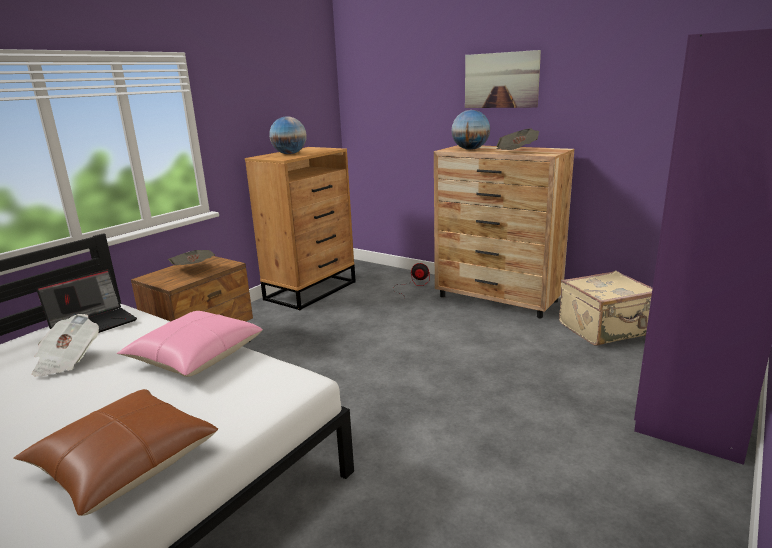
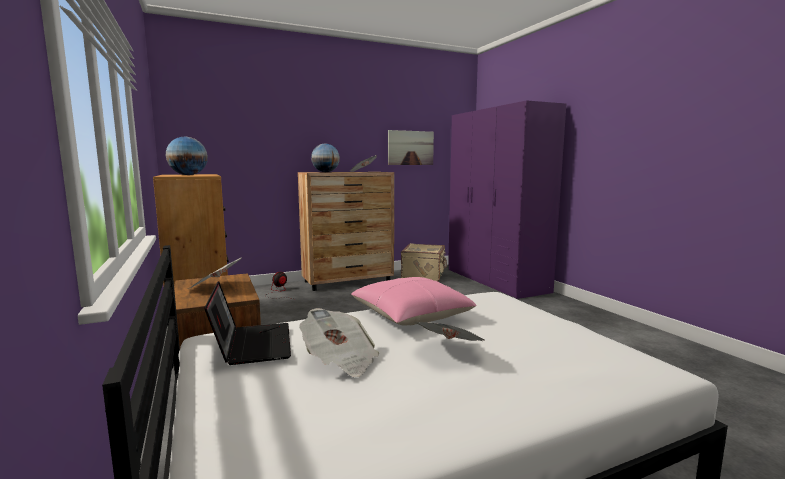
camera: 60 degrees left, 10 degrees down
brown pillow [14,389,218,516] -> none
picture [465,50,541,108] -> picture moved to [388,130,434,165]
none -> newspaper [413,322,484,341]

